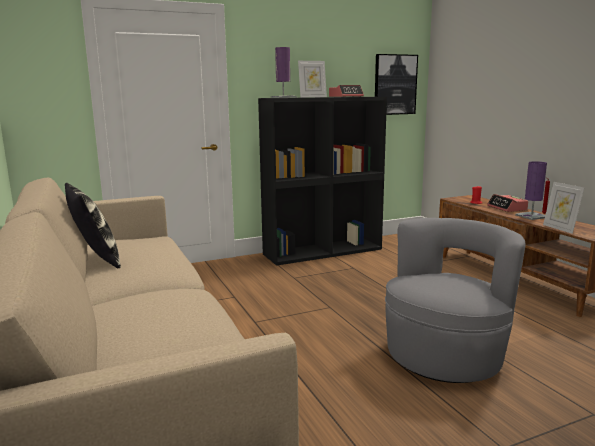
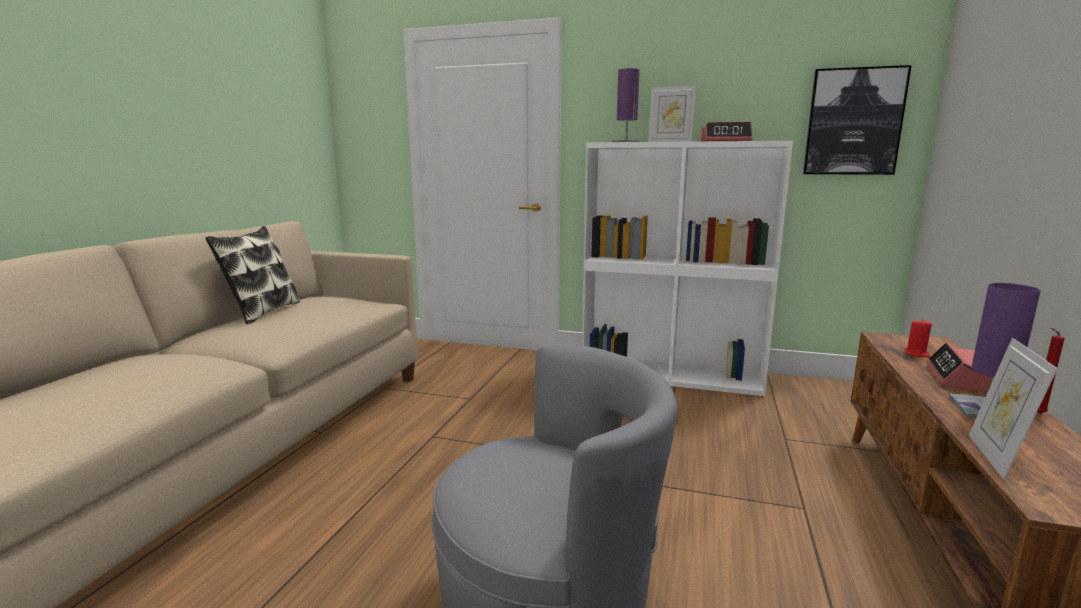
camera: 40 degrees right, 0 degrees up
black bookcase [258,97,387,266] -> white bookcase [582,141,793,396]

